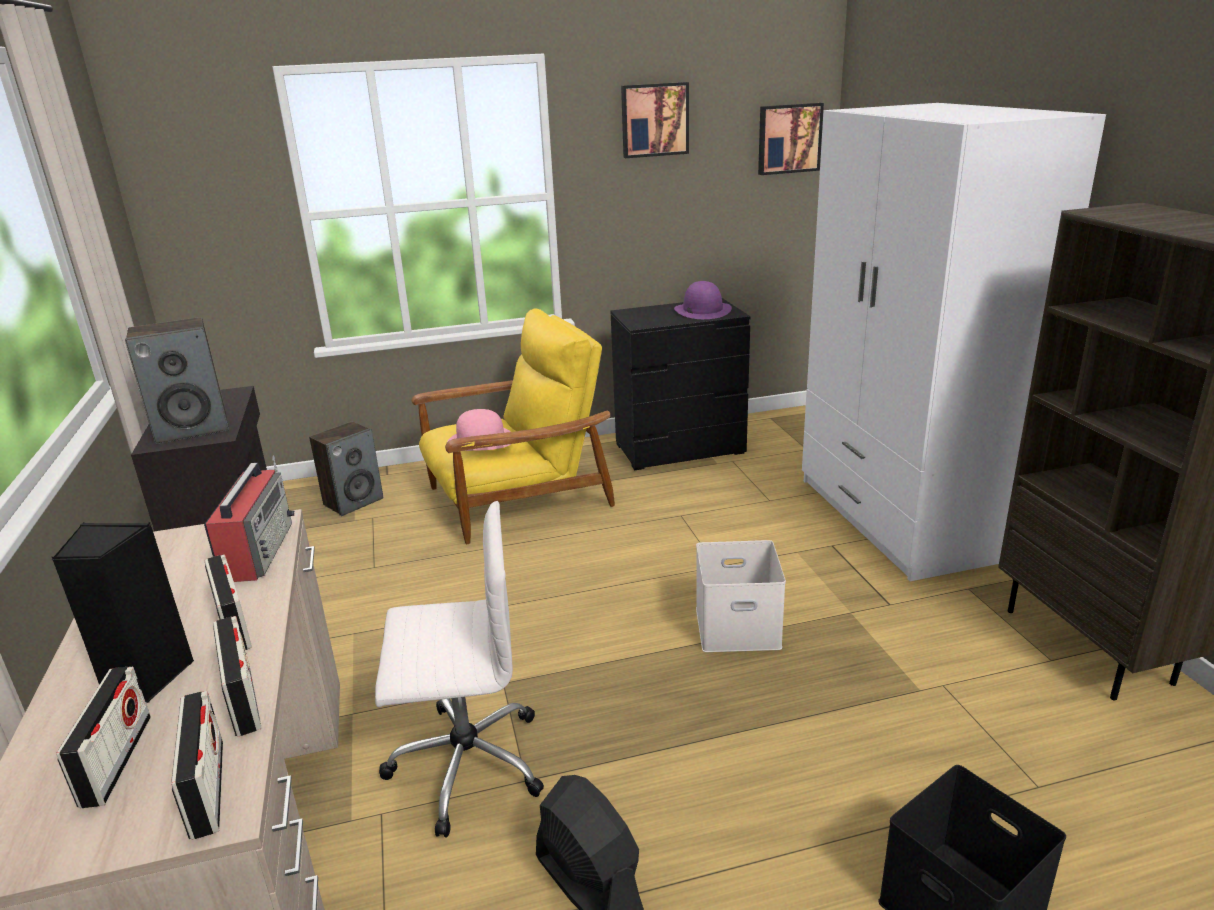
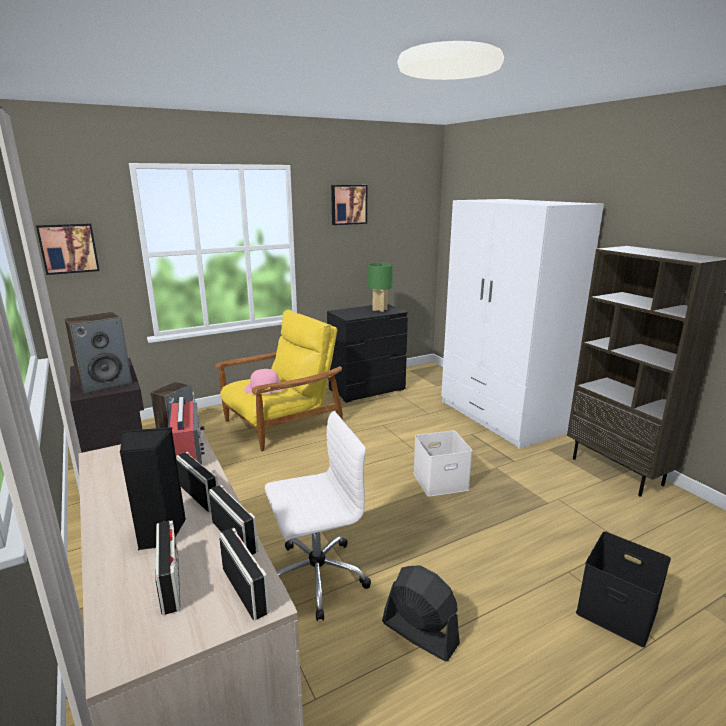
camera: 15 degrees left, 5 degrees down
purple hat [674,281,732,319] -> green table lamp [368,263,393,312]
picture [758,103,824,175] -> picture moved to [36,223,100,275]

